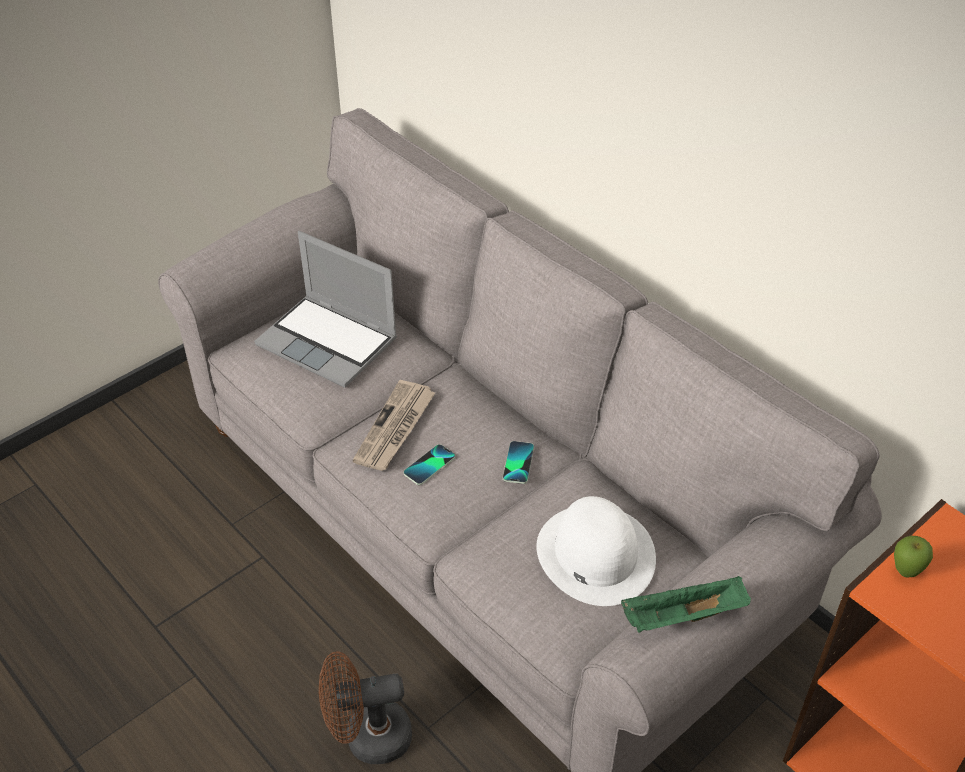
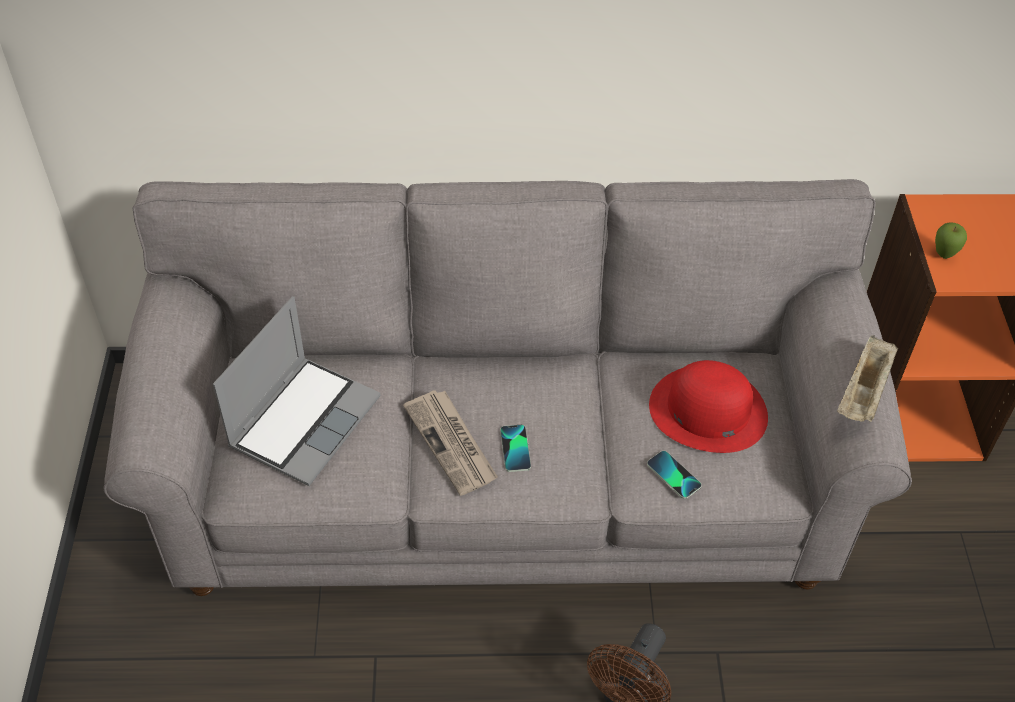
camera: 50 degrees left, 5 degrees up
laptop [254,231,397,388] -> laptop turned 45 degrees counterclockwise [213,296,380,486]
phone [503,441,534,484] -> phone moved to [647,451,702,499]
white hat [536,496,656,606] -> red hat [649,360,768,453]
green tray [621,576,751,633] -> beige tray [837,335,898,422]

